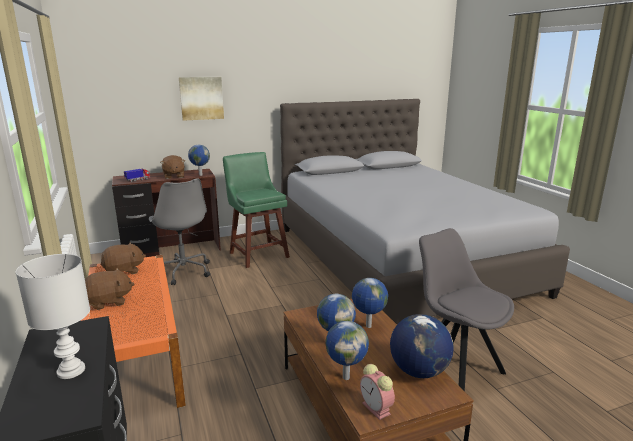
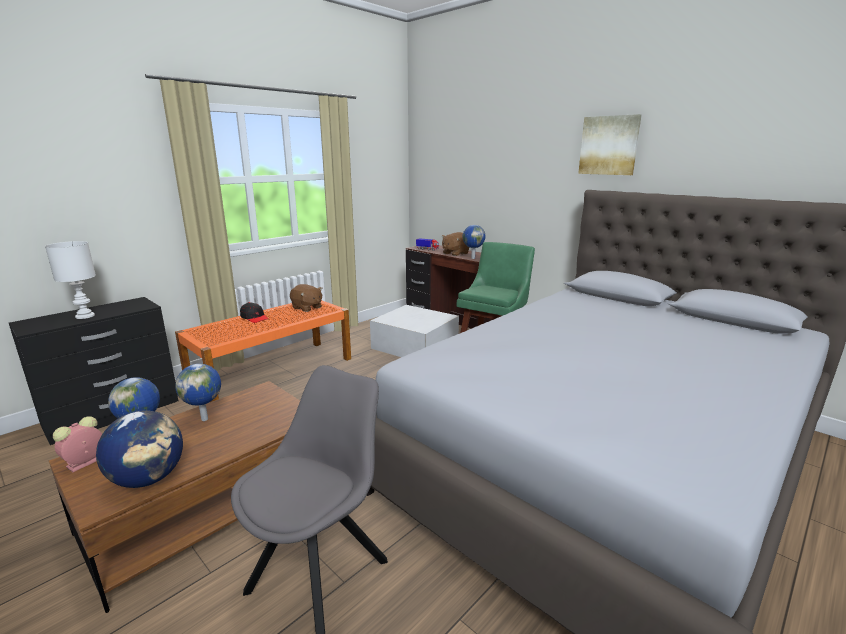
camera: 65 degrees right, 0 degrees up
brown plush toy [85,268,134,310] -> black cap [240,302,269,323]
grey office chair [149,178,210,285] -> white storage box [370,305,459,357]
picture [179,77,224,121] -> picture moved to [578,114,641,175]
globe [352,278,388,328] -> none

